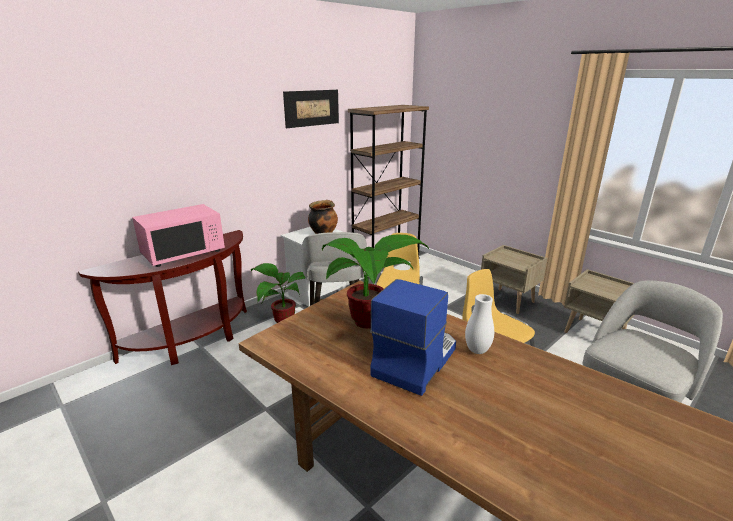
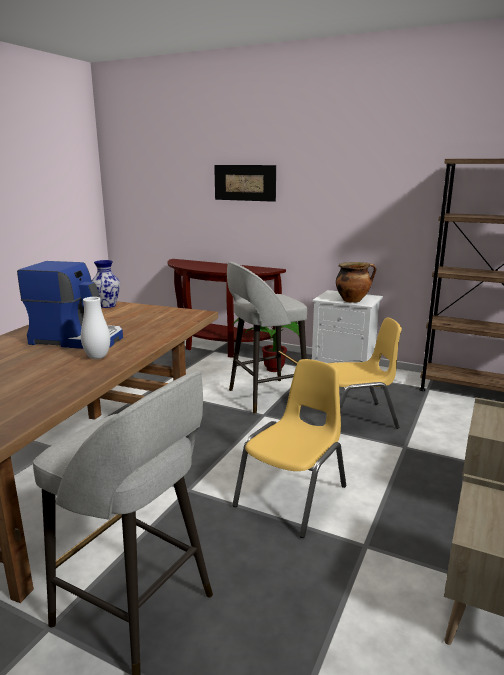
camera: 70 degrees right, 5 degrees down
pink microwave [132,204,225,267] -> none
picture [283,90,339,128] -> picture moved to [214,165,276,202]
potted plant [322,235,429,328] -> none
none -> vase [92,260,120,308]

